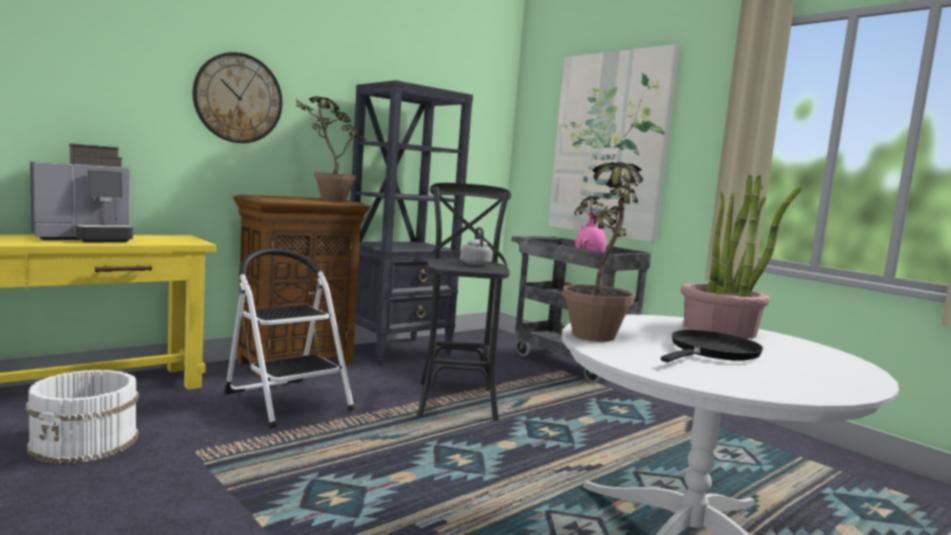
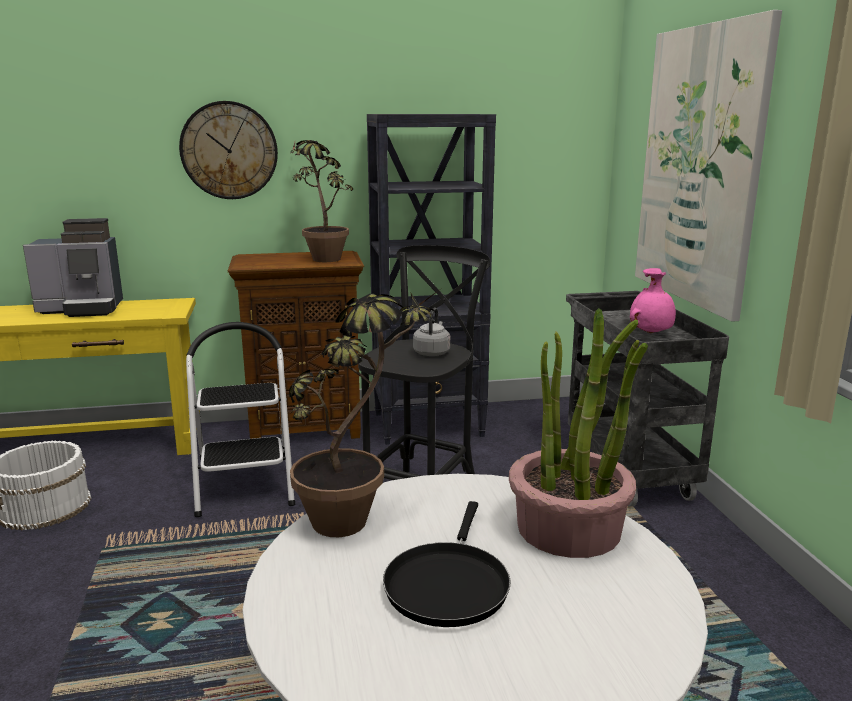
camera: 30 degrees right, 10 degrees up
black frying pan [661,330,763,362] -> black frying pan turned 120 degrees clockwise [383,501,511,627]

